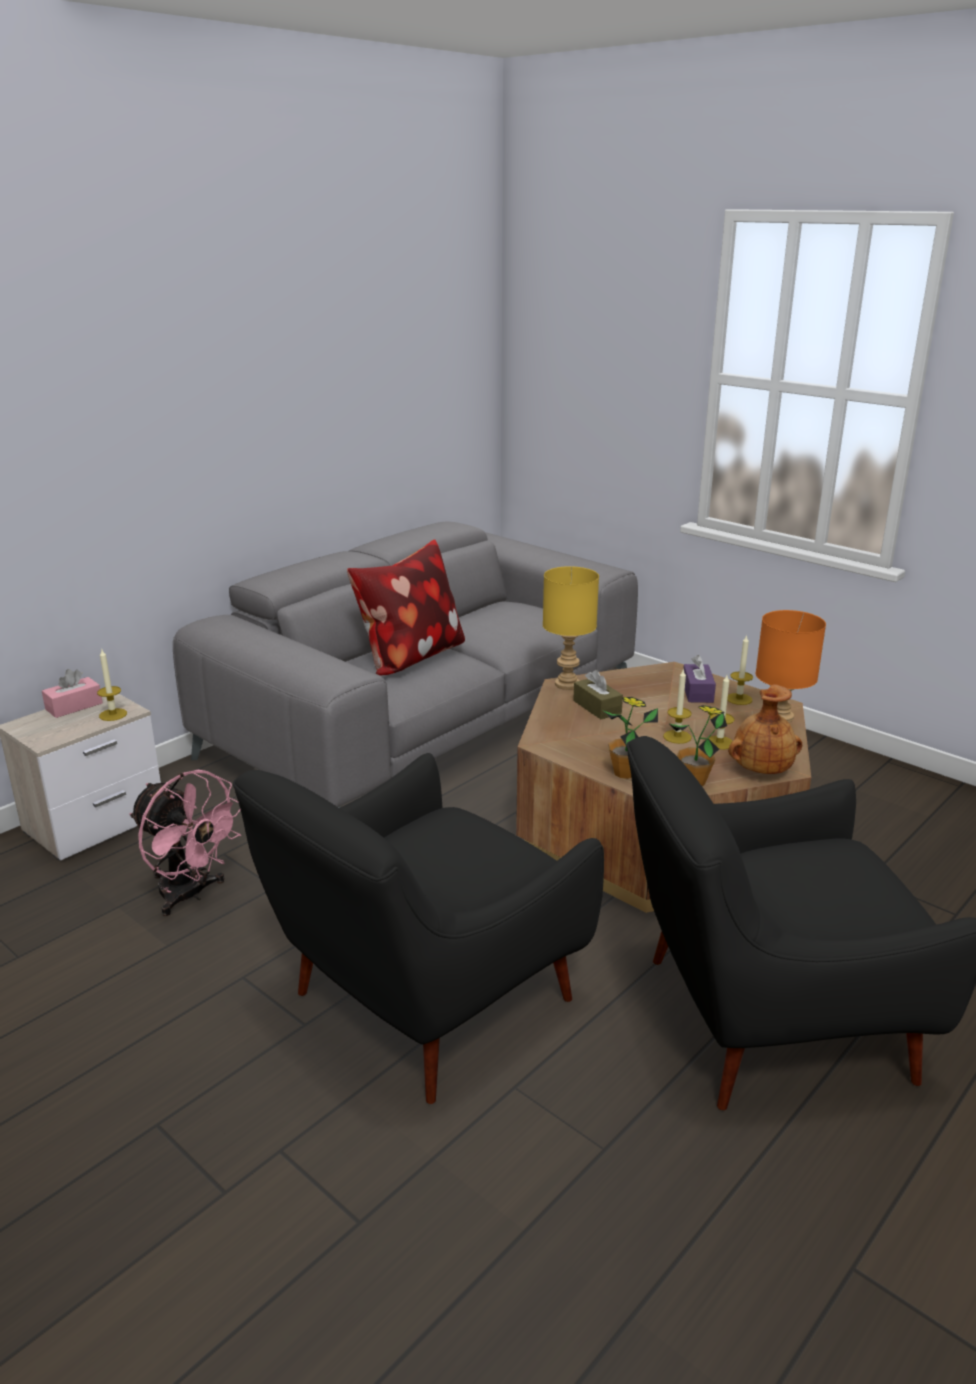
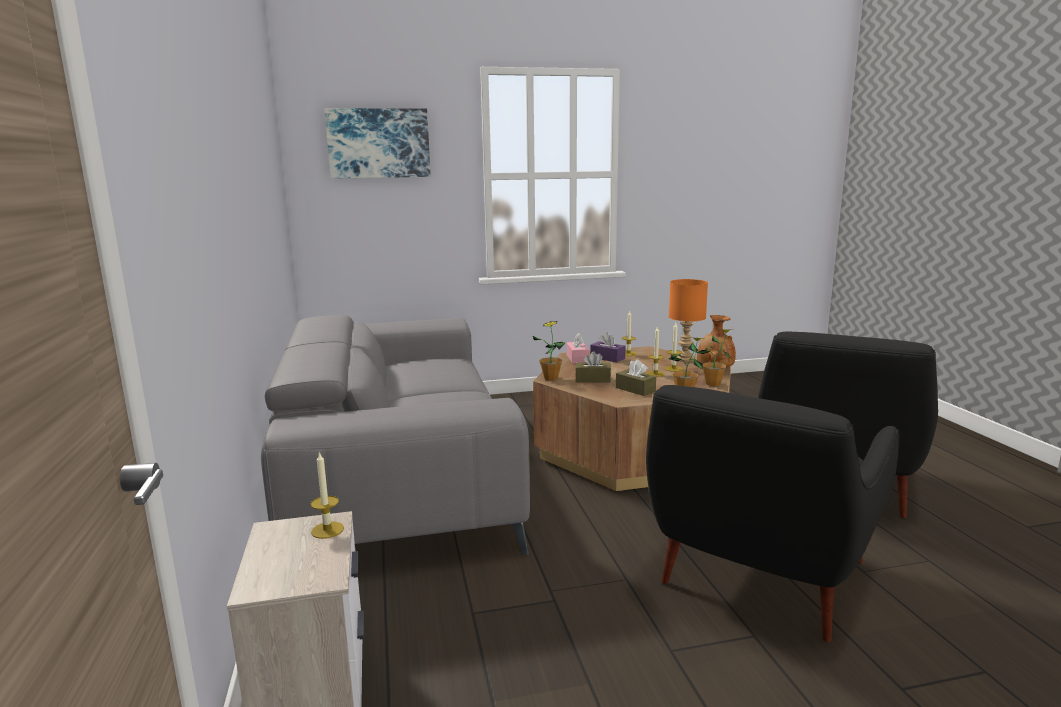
camera: 55 degrees left, 10 degrees down
pink tissue box [42,669,103,718] -> pink tissue box moved to [567,333,589,364]
pink fan [129,770,241,916] -> none
black armchair [233,753,604,1104] -> black armchair turned 45 degrees clockwise [646,385,899,642]
pillow [347,539,465,675] -> none
yellow table lamp [543,566,599,690] -> potted plant [533,321,566,380]
none -> picture [324,108,431,179]
none -> brown tissue box [616,360,656,396]

